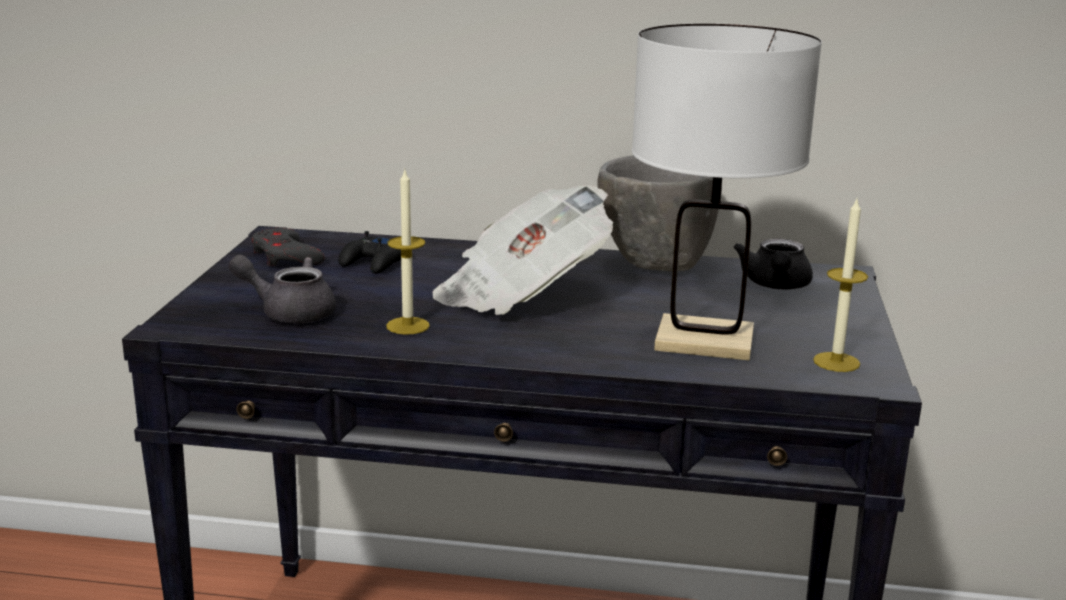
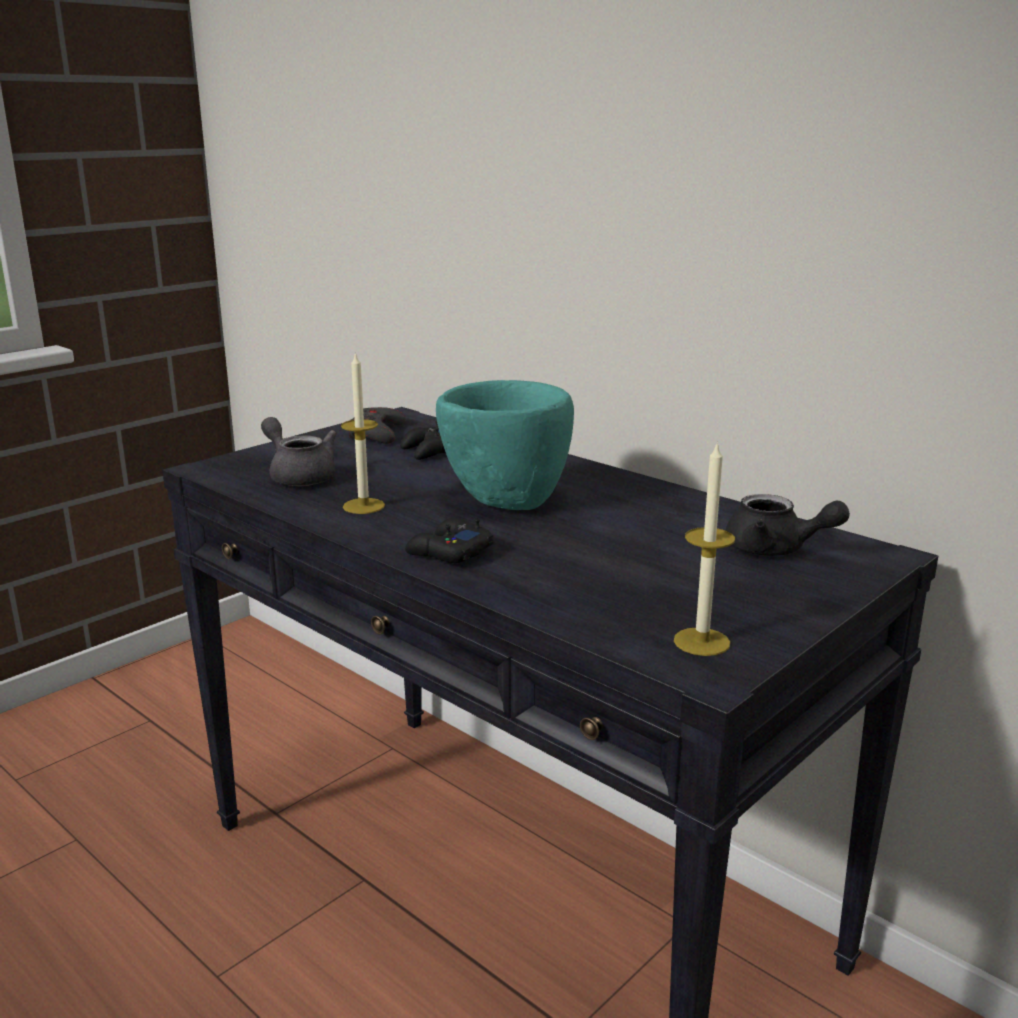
camera: 35 degrees right, 0 degrees up
newspaper [433,185,613,315] -> turquoise bowl [436,380,574,510]
grey bowl [597,156,722,271] -> none
white table lamp [632,23,822,361] -> none
black teapot [734,239,813,289] -> black teapot turned 105 degrees counterclockwise [726,494,850,556]
none -> black game controller [405,518,493,563]

